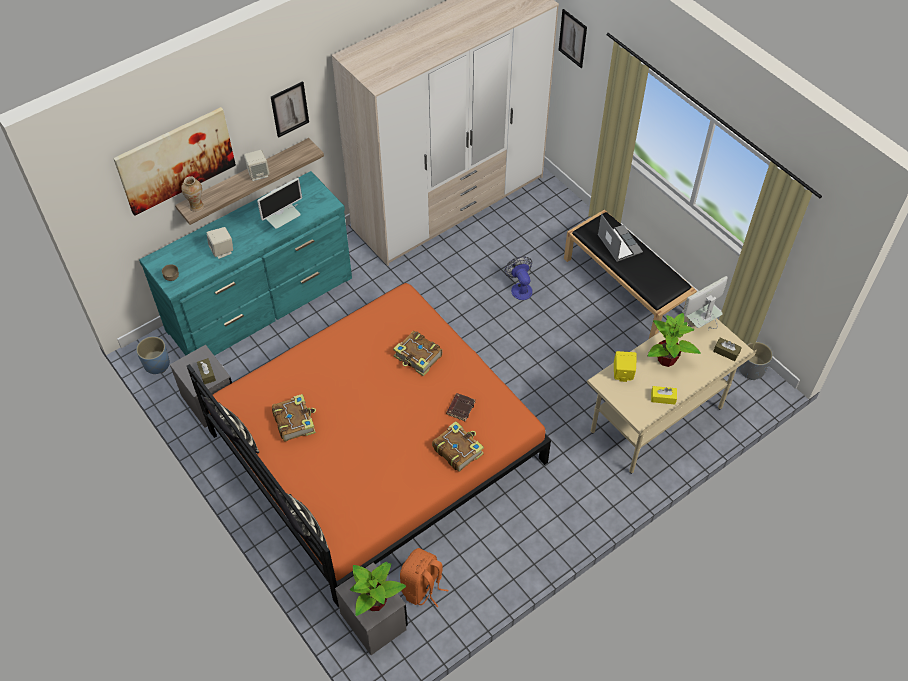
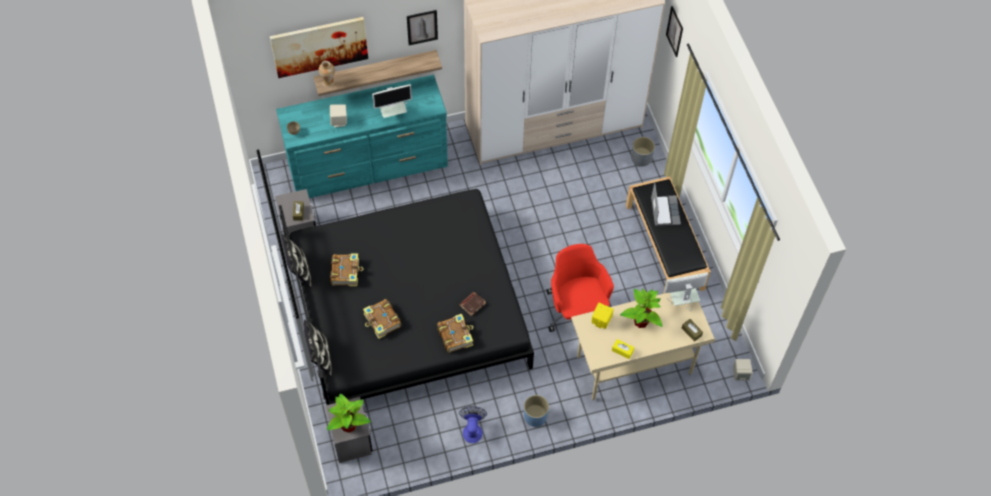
camera: 20 degrees right, 5 degrees up
blue planter [136,336,170,374] -> blue planter moved to [524,395,549,427]
orange bed [187,283,551,608] -> black bed [279,189,534,405]
beige speaker [244,150,270,181] -> beige speaker moved to [733,359,753,380]
book [393,331,442,376] -> book moved to [363,299,401,339]
orange backpack [400,548,448,607] -> none
fan [505,256,532,300] -> fan moved to [459,406,487,443]
grey planter [739,342,773,380] -> grey planter moved to [631,137,655,167]
none -> red office chair [547,244,614,332]

